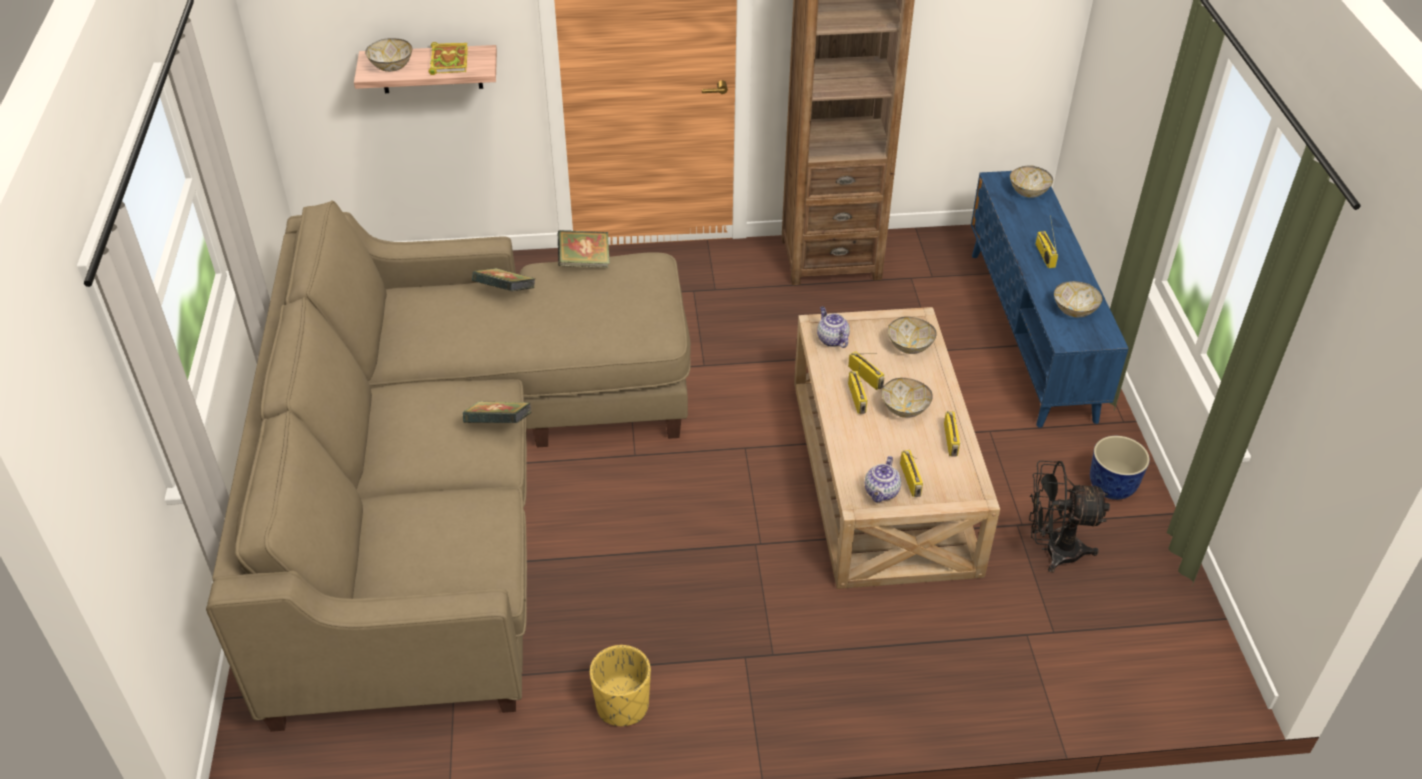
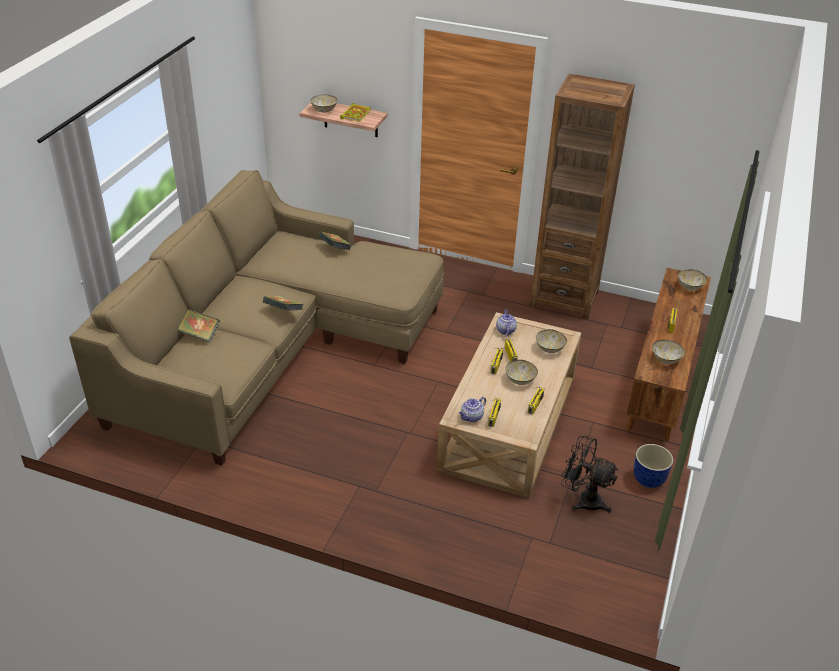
camera: 25 degrees right, 5 degrees down
book [558,230,610,268] -> book moved to [178,309,220,343]
yellow planter [590,645,651,726] -> none
blue tv stand [971,171,1129,428] -> brown tv stand [626,268,711,442]

